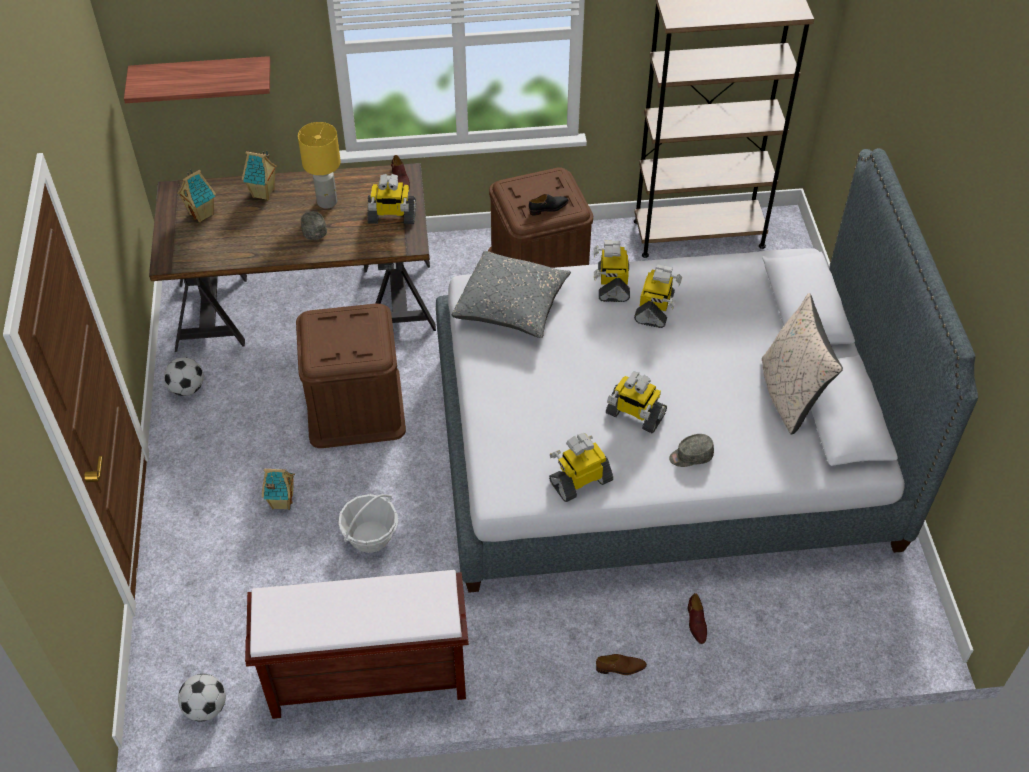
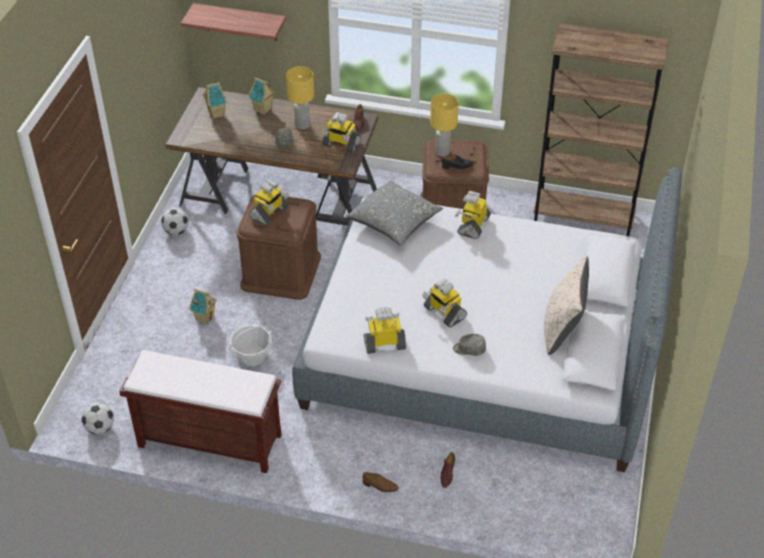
camera: 20 degrees right, 5 degrees down
toy robot [634,264,682,328] -> toy robot moved to [249,180,289,225]
none -> yellow table lamp [430,94,459,157]

